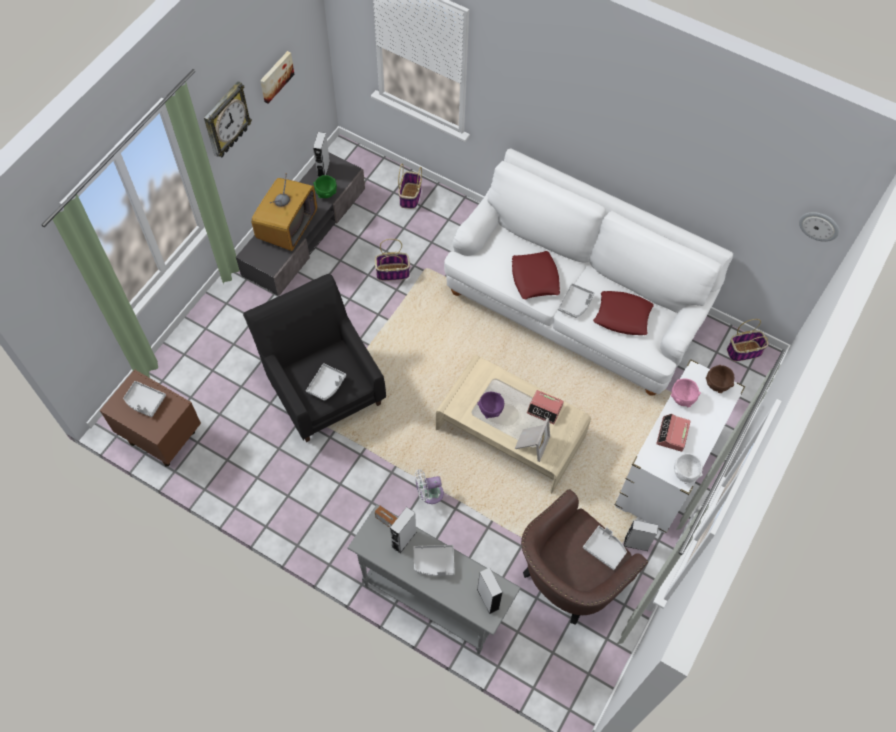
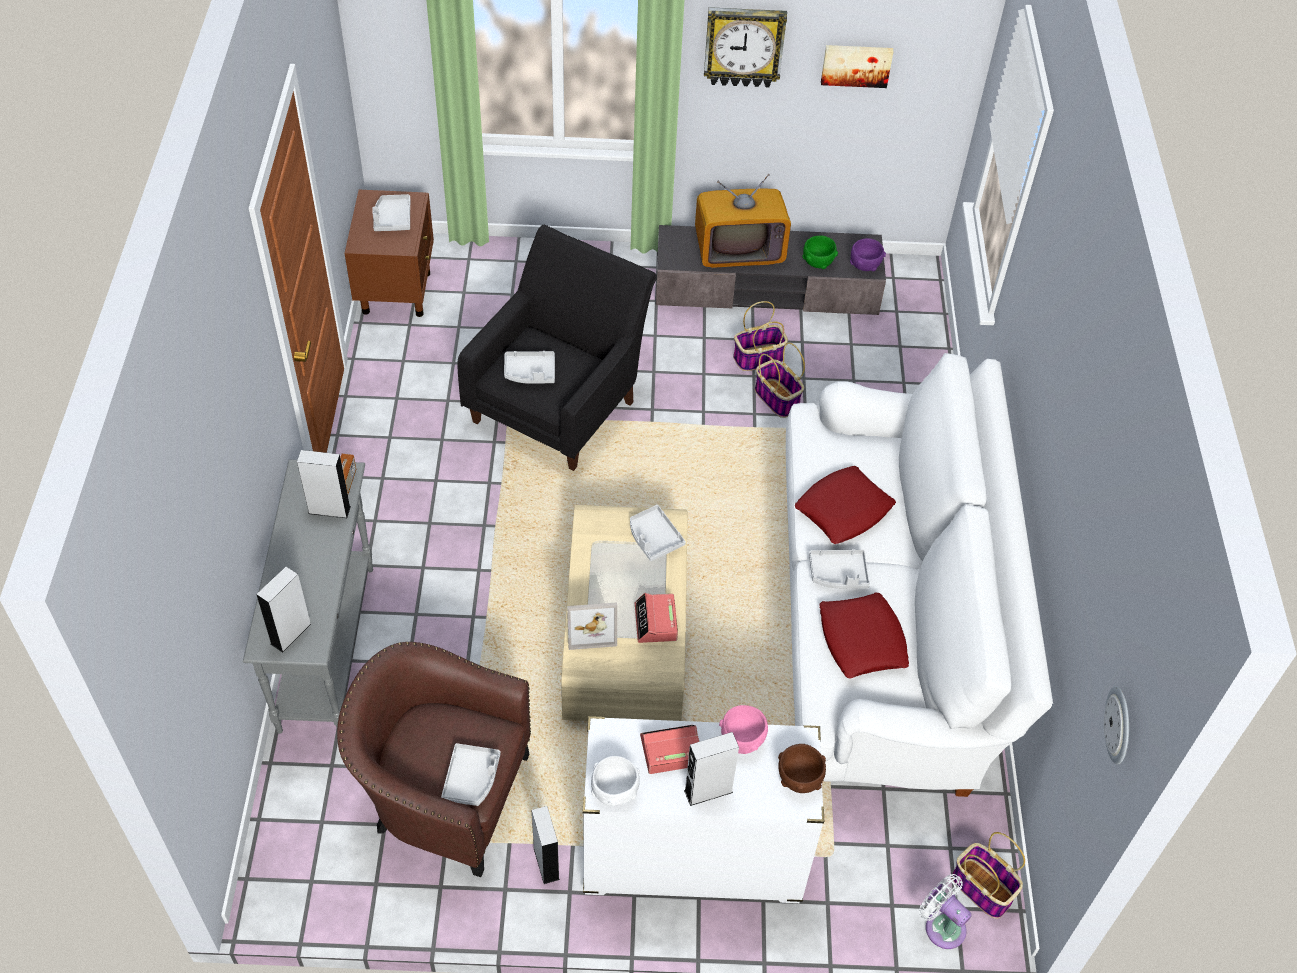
camera: 60 degrees right, 10 degrees down
grey speaker [313,132,330,177] -> grey speaker moved to [684,732,739,806]
basket [398,163,422,209] -> basket moved to [733,301,788,371]
grey tray [414,545,455,576] -> grey tray moved to [630,505,686,561]
white fan [415,469,444,504] -> white fan moved to [919,874,972,949]
purple bowl [477,392,504,419] -> purple bowl moved to [850,238,886,271]

